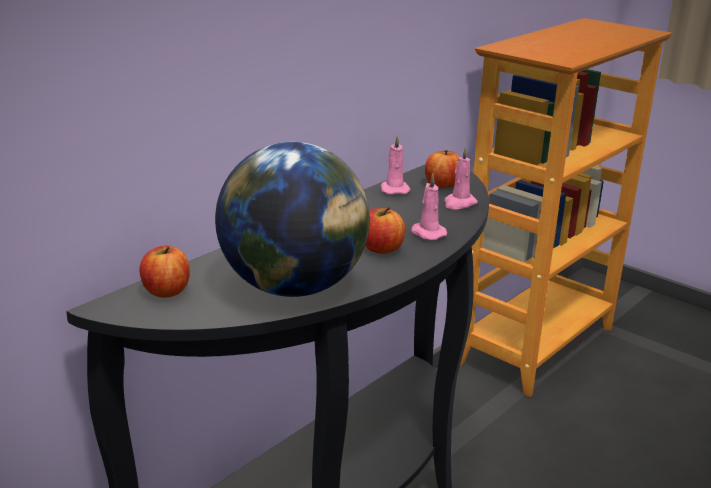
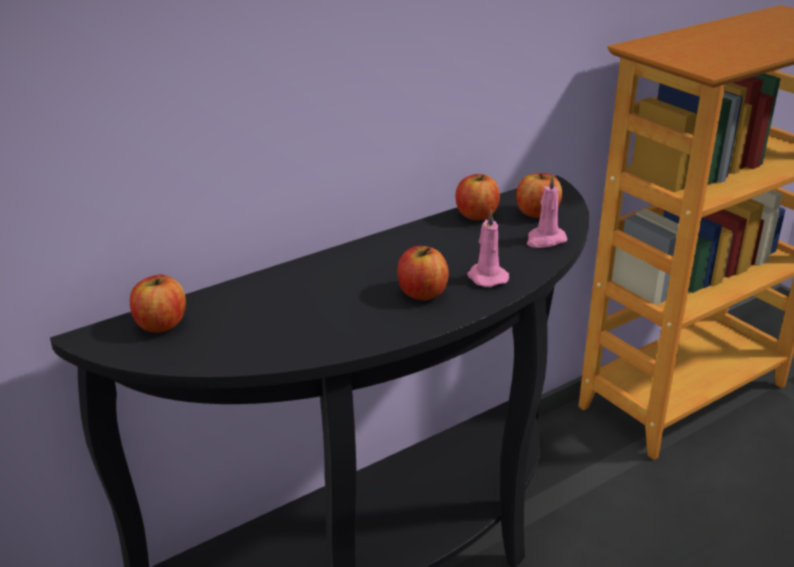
camera: 15 degrees right, 5 degrees up
globe [215,142,370,297] -> none
pink candle [380,134,411,195] -> apple [456,174,500,220]

